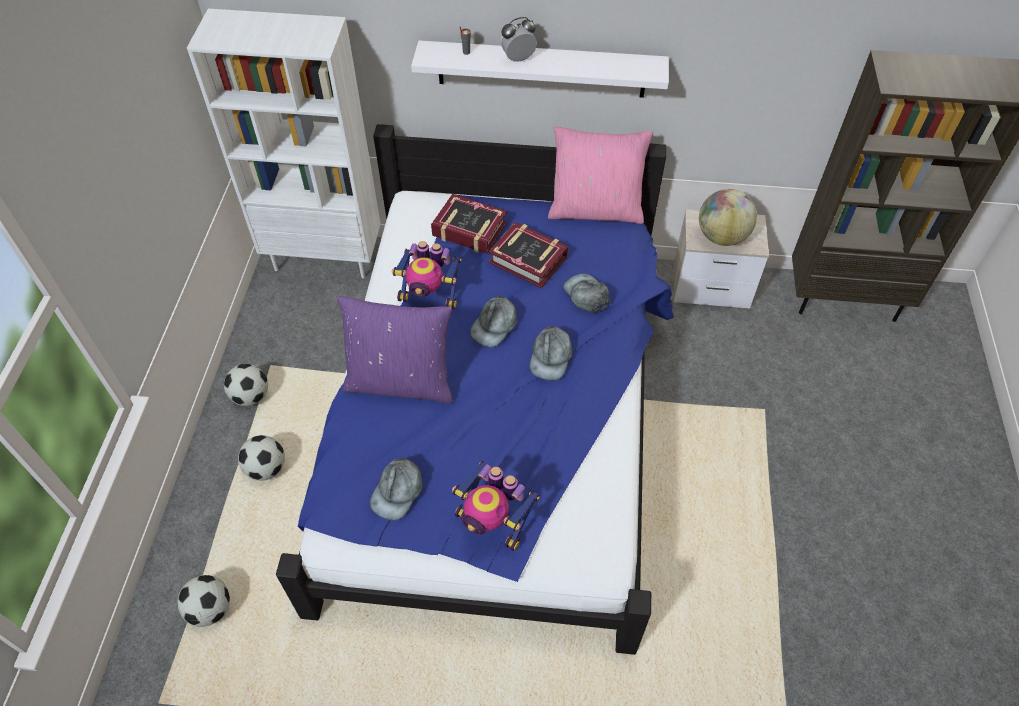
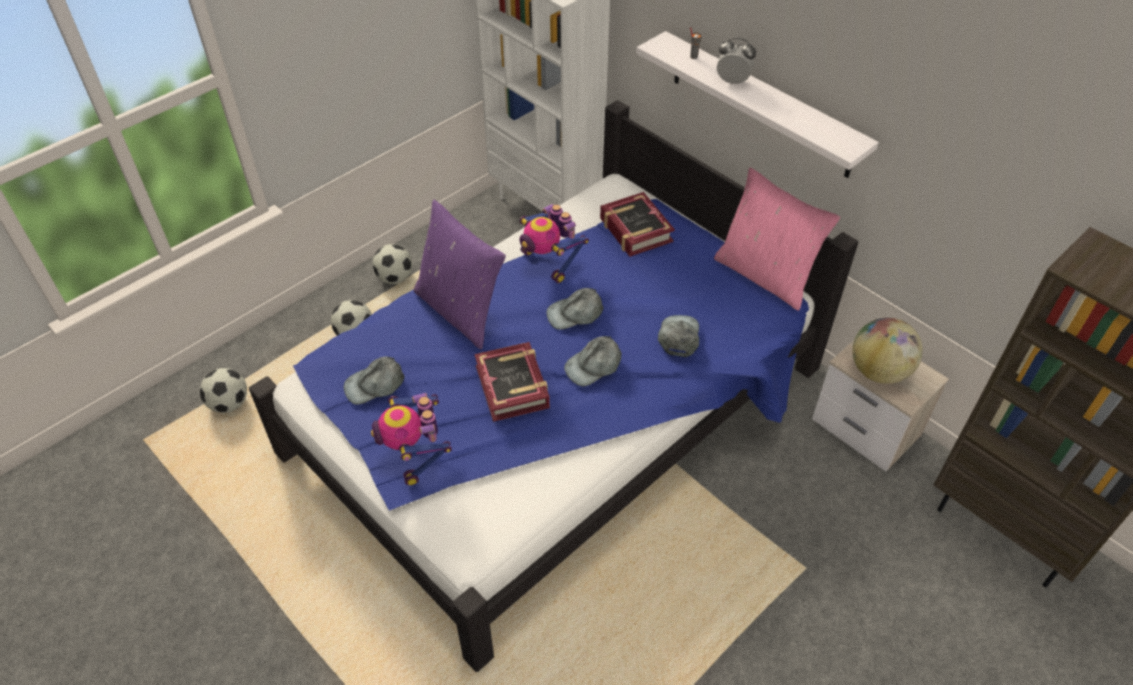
camera: 40 degrees right, 5 degrees down
book [488,222,568,289] -> book moved to [475,342,550,422]

